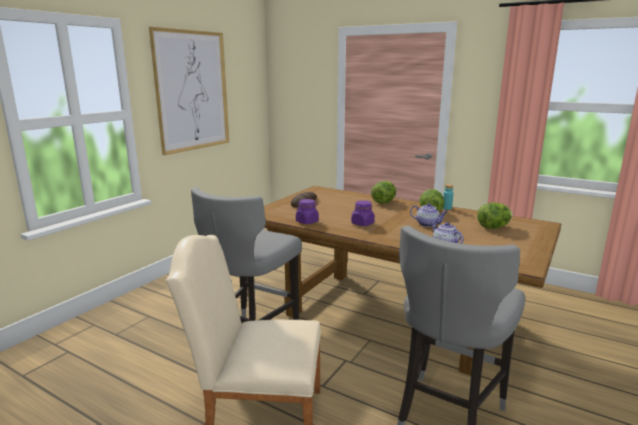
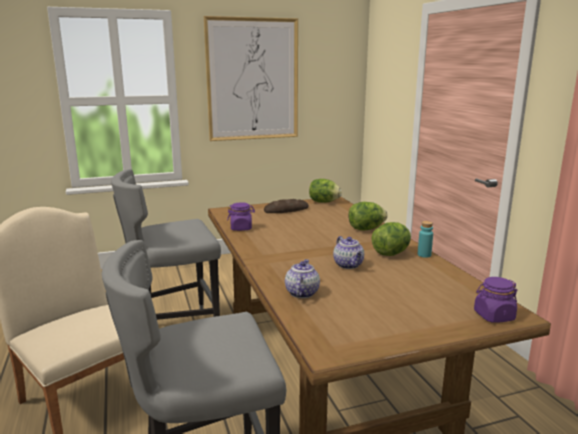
camera: 40 degrees right, 0 degrees up
purple jar [351,201,375,226] -> purple jar moved to [474,277,517,323]
lettuce [477,202,513,229] -> lettuce moved to [309,179,342,203]

